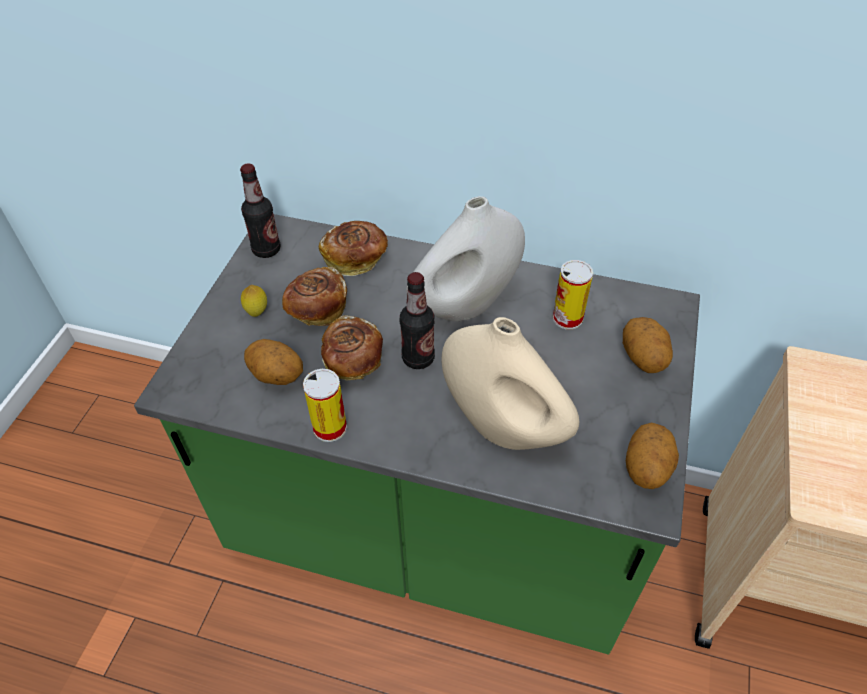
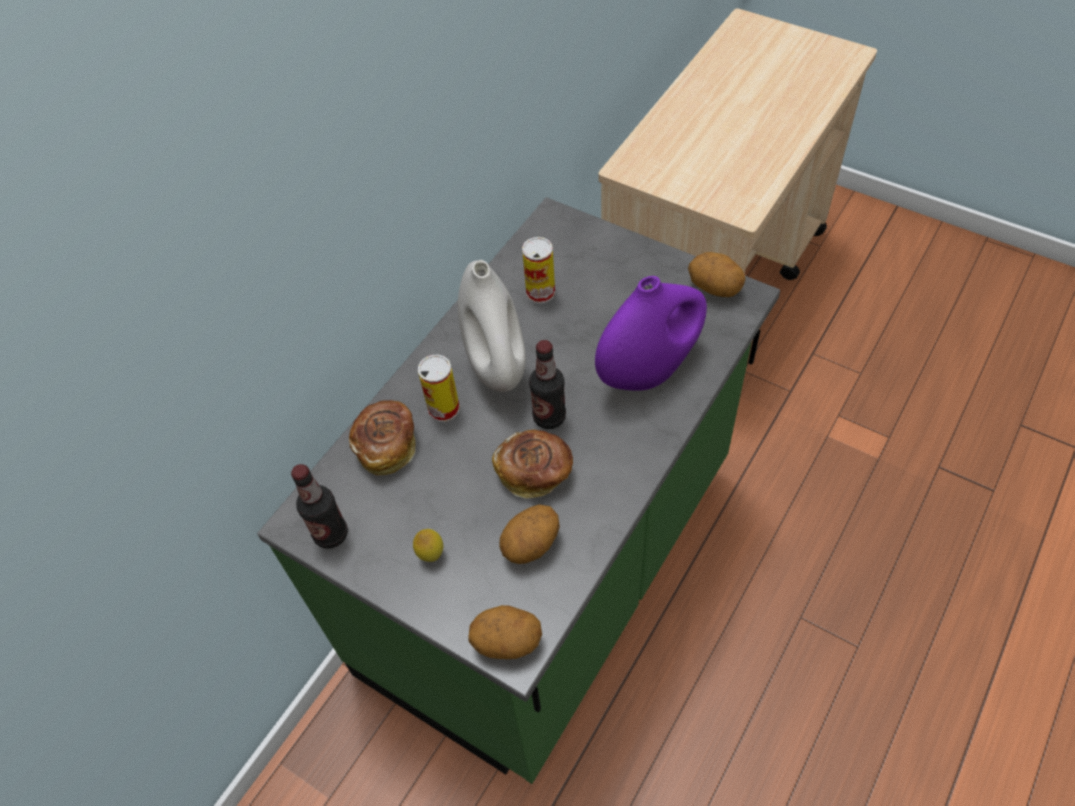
camera: 70 degrees left, 5 degrees up
bread [282,267,347,326] -> none
can [303,369,347,442] -> can moved to [418,355,460,422]
beige vase [441,317,579,450] -> purple vase [595,276,707,391]
potato [623,317,673,373] -> potato moved to [468,605,542,659]

